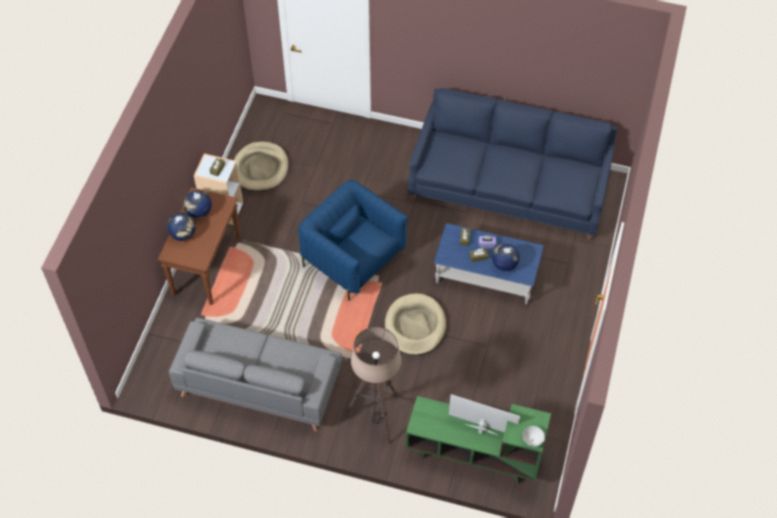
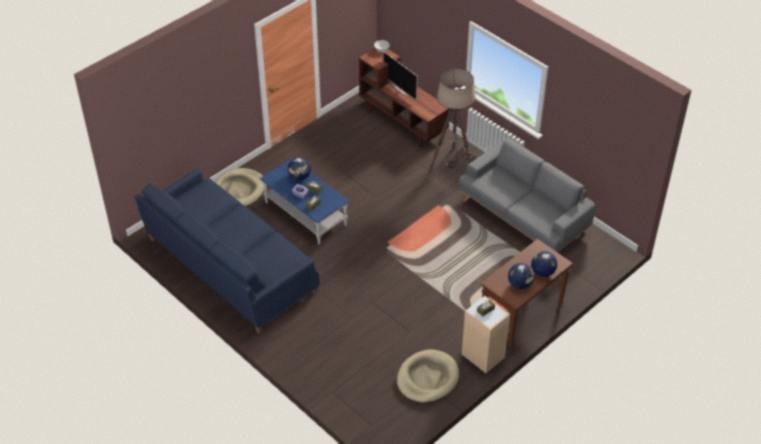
camera: 150 degrees left, 10 degrees down
blue armchair [298,180,407,301] -> none
beige dog bed [385,293,446,355] -> beige dog bed moved to [215,168,264,206]
green tv stand [406,396,551,484] -> brown tv stand [359,48,450,147]

